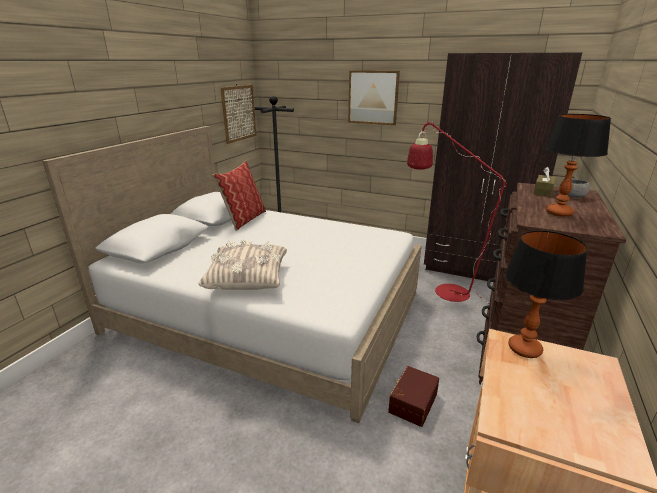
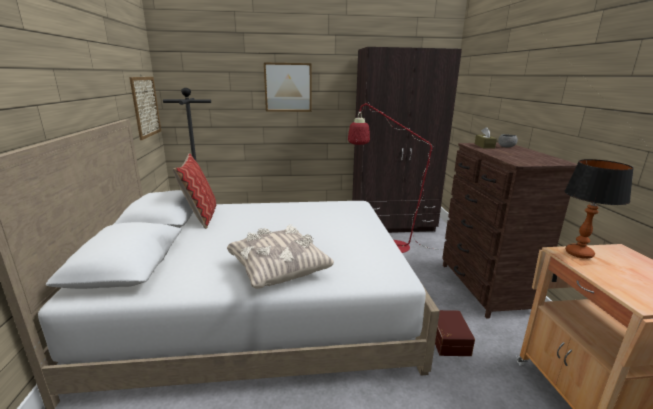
camera: 30 degrees left, 5 degrees down
table lamp [545,114,611,217] -> none

